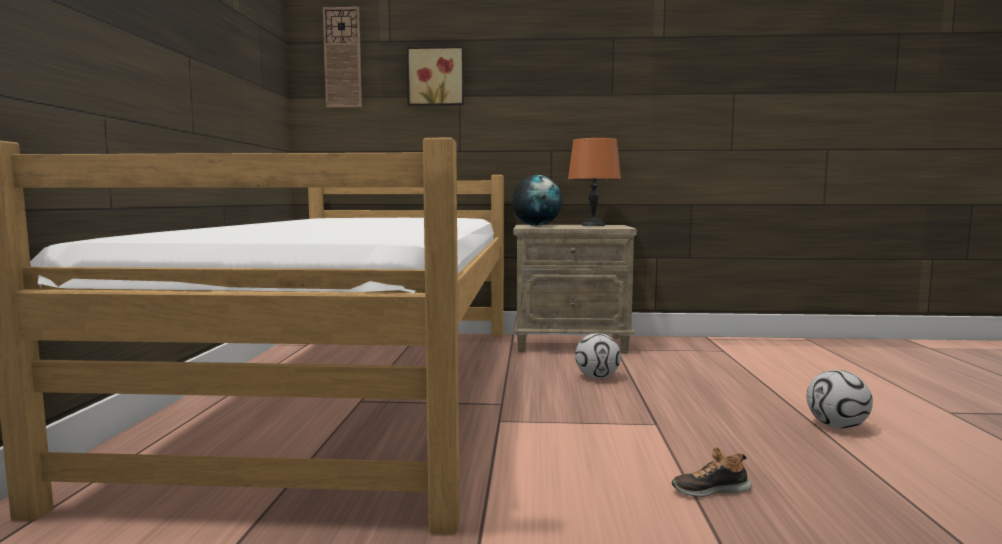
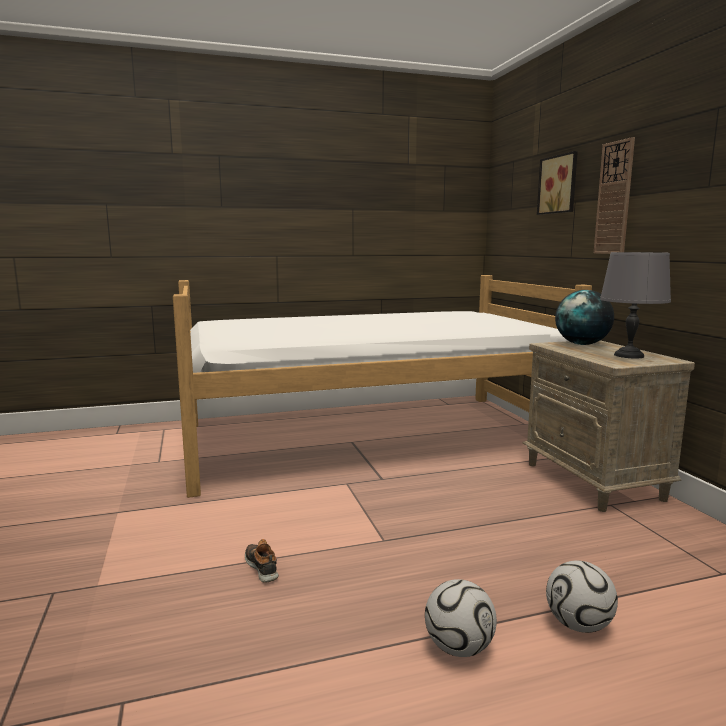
camera: 70 degrees right, 5 degrees up
wall clock [323,7,362,108] -> wall clock moved to [594,137,635,254]
orange table lamp [568,138,621,226] -> grey table lamp [600,252,671,358]
football [575,333,621,379] -> football moved to [546,560,618,633]

